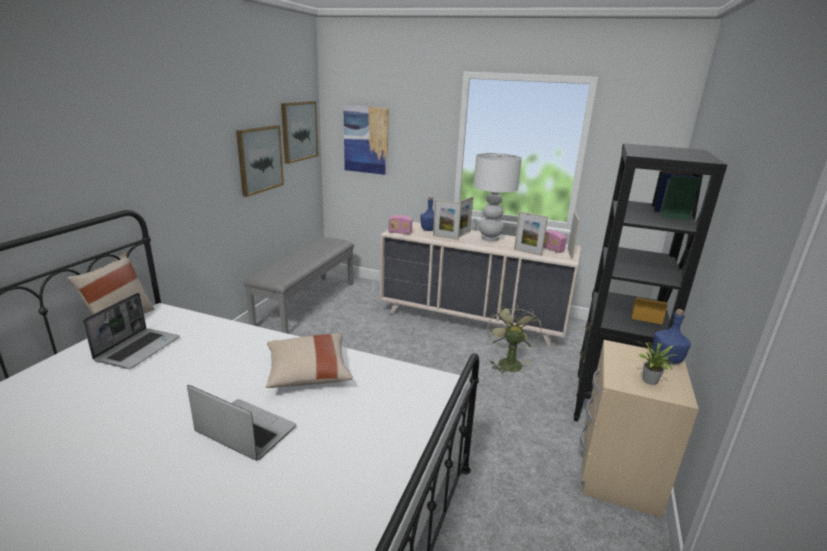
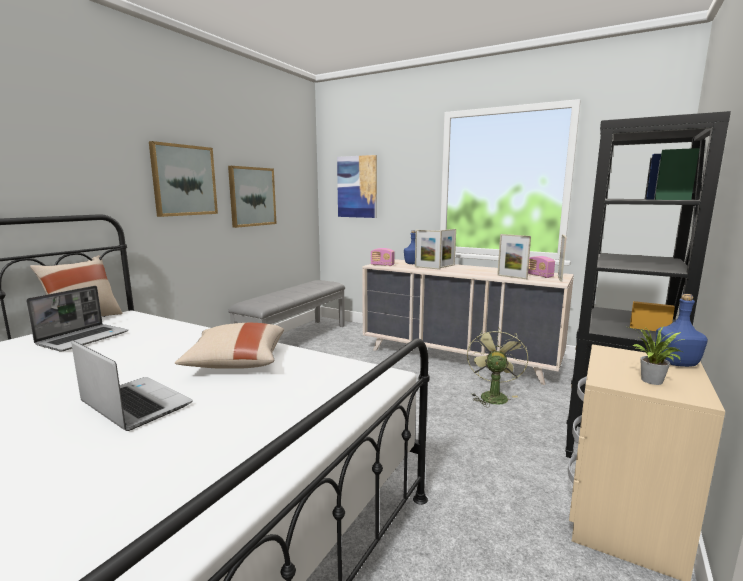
camera: 10 degrees right, 10 degrees down
picture [281,101,318,164] -> picture moved to [149,141,218,217]
white table lamp [474,153,522,242] -> none

